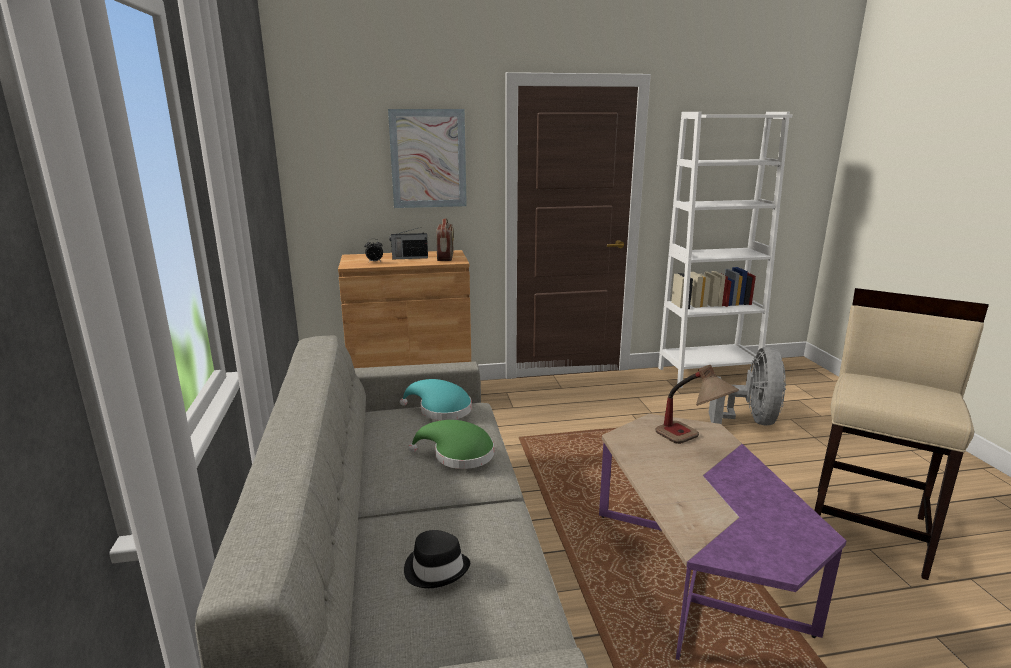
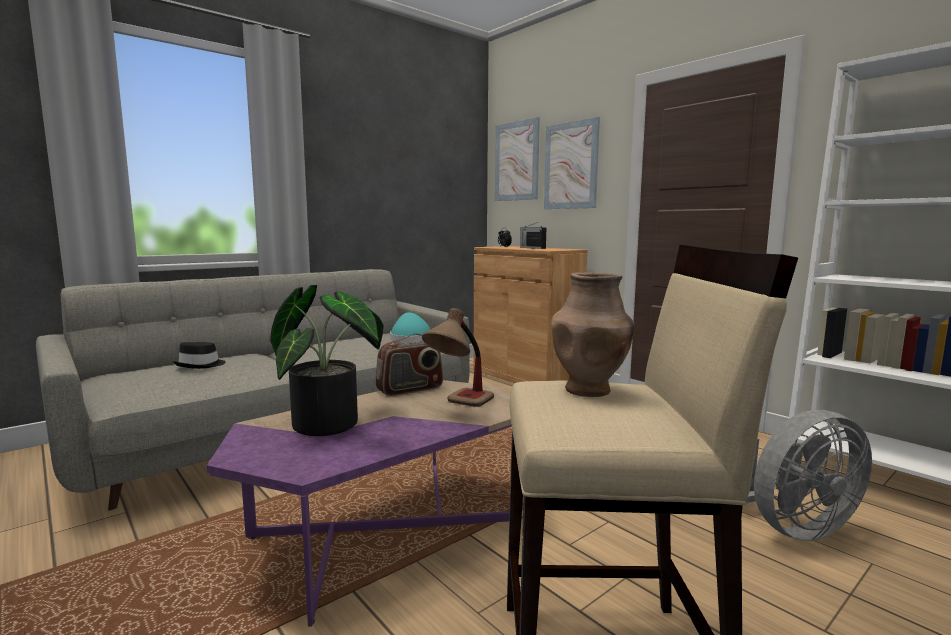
camera: 60 degrees right, 10 degrees down
green hat [408,420,494,469] -> none
radio [436,218,454,261] -> radio moved to [376,333,443,396]
none -> potted plant [270,285,384,436]
none -> picture [495,117,540,201]
none -> brown vase [551,272,635,397]

